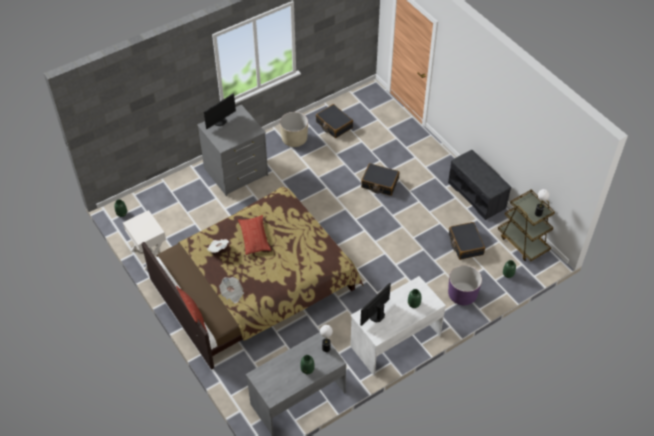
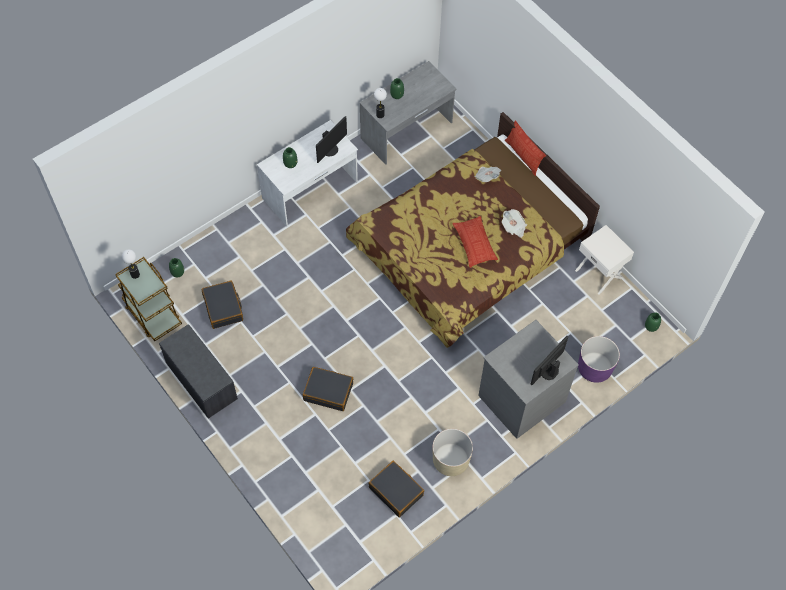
camera: 175 degrees right, 10 degrees up
purple planter [448,265,482,305] -> purple planter moved to [578,336,620,383]

